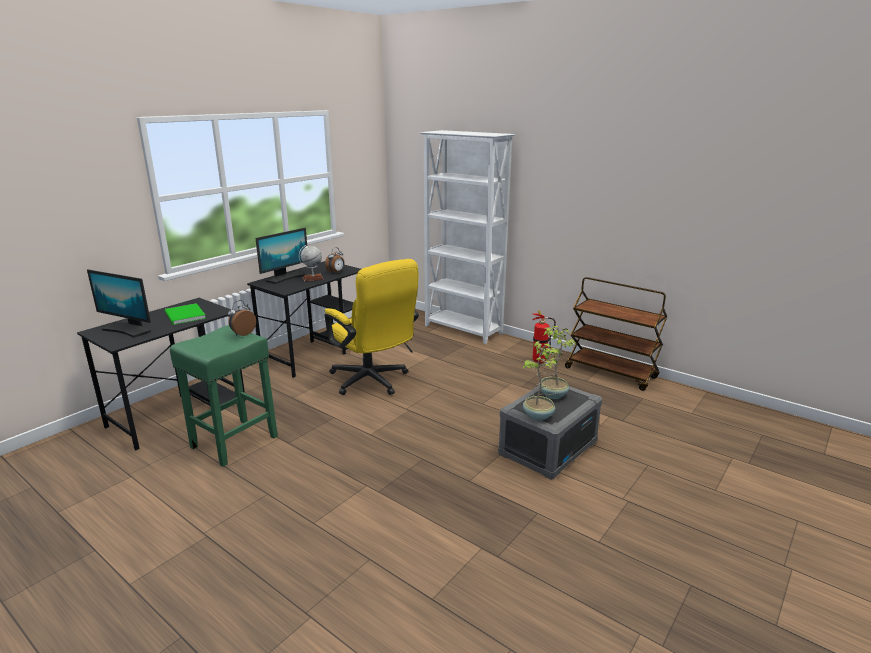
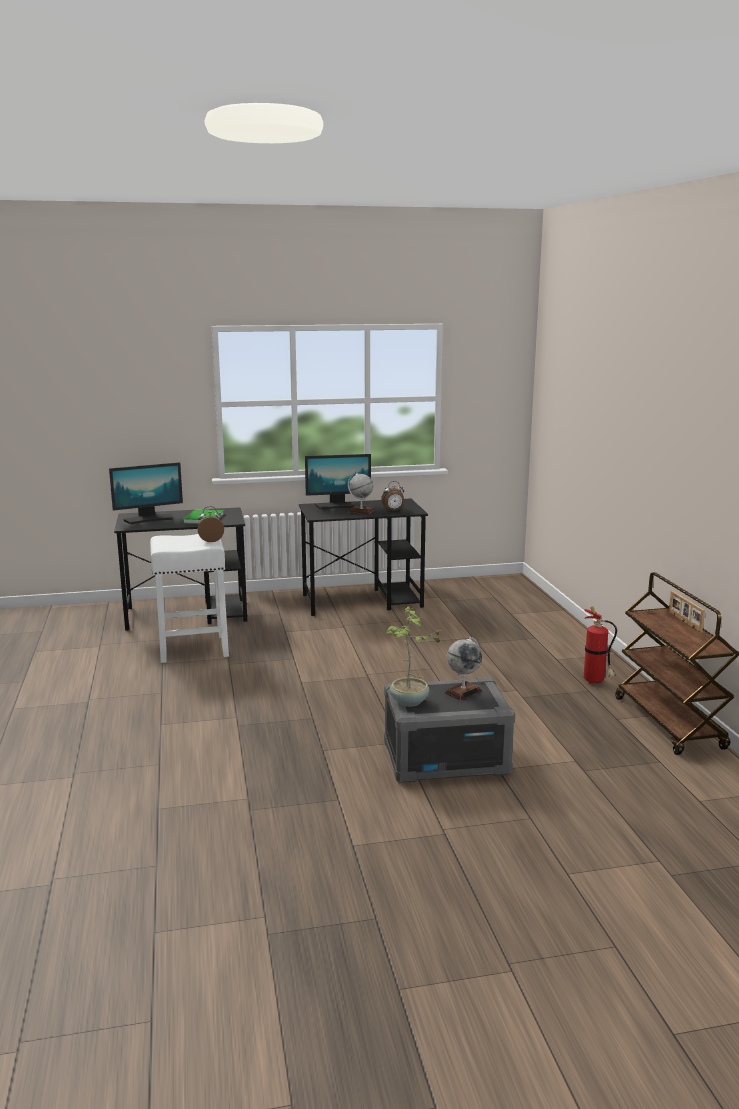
camera: 40 degrees right, 5 degrees down
monitor [87,269,151,338] -> monitor turned 90 degrees counterclockwise [109,462,183,524]
green stool [170,325,278,467] -> white stool [150,534,229,663]
yellow office chair [324,259,419,395] -> none
white bookcase [420,130,515,344] -> none
potted plant [539,326,576,399] -> globe [445,637,482,700]
none -> picture frame [669,591,705,632]

